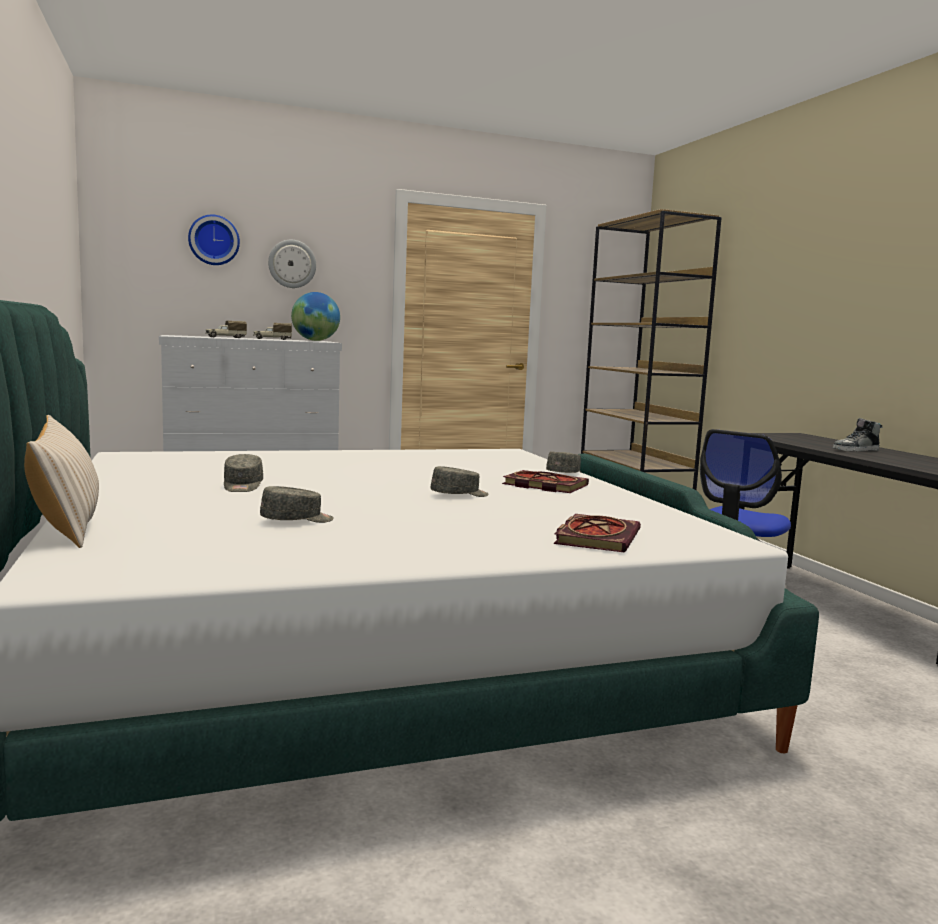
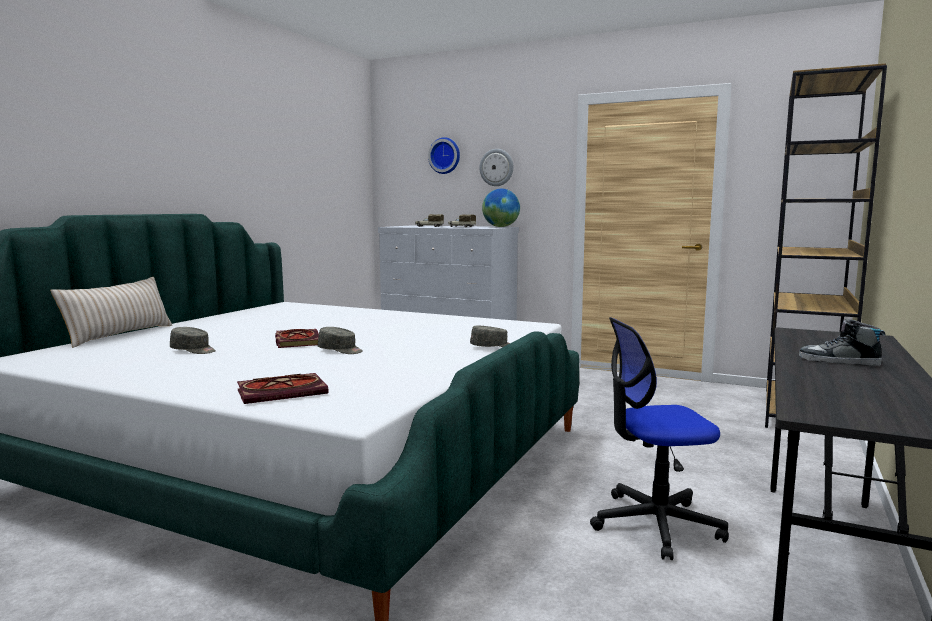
camera: 45 degrees right, 0 degrees up
grey cap [224,454,263,492] -> none
book [502,470,589,493] -> book moved to [275,329,319,348]

